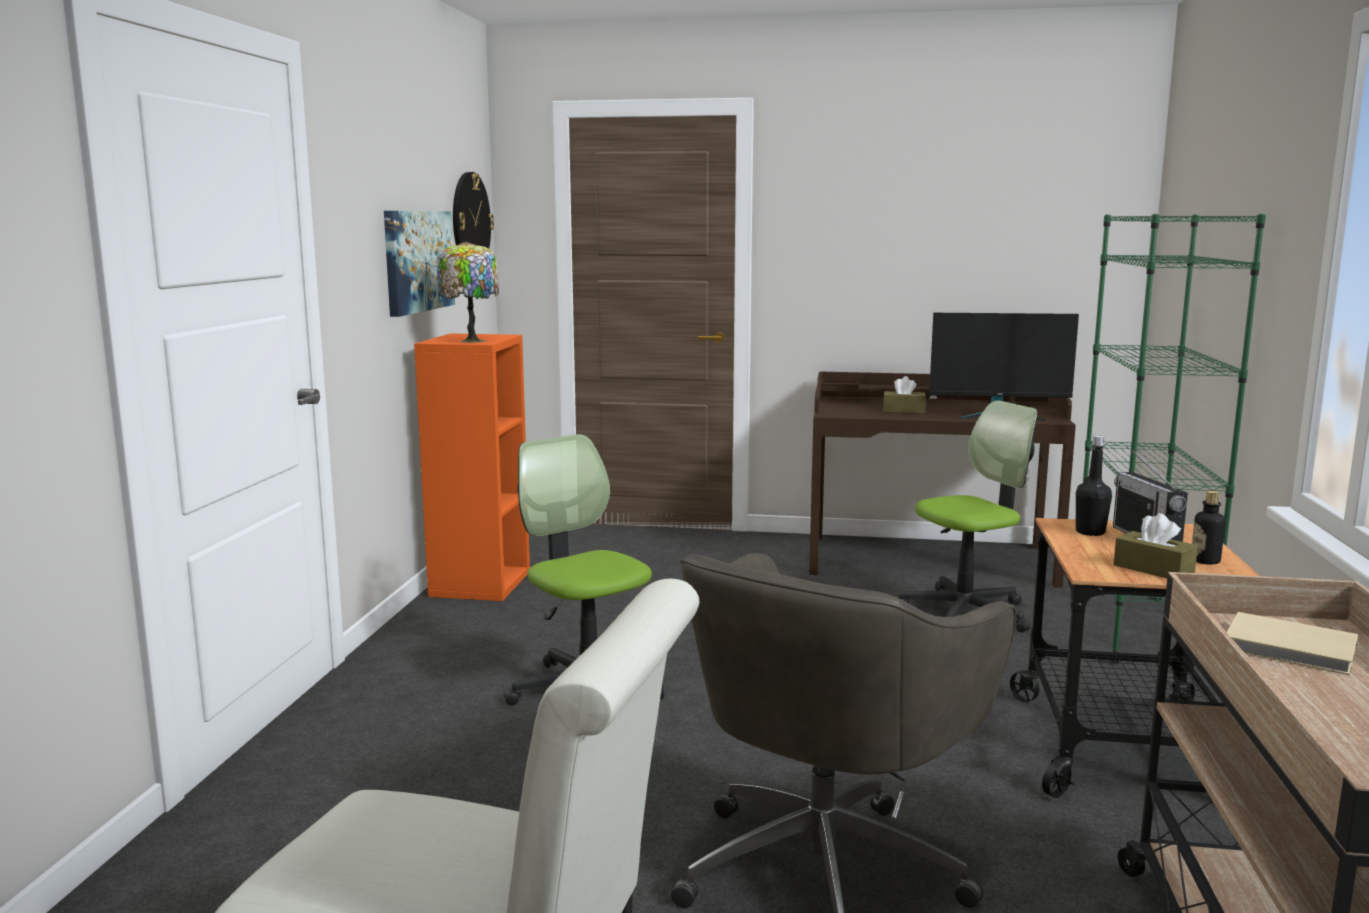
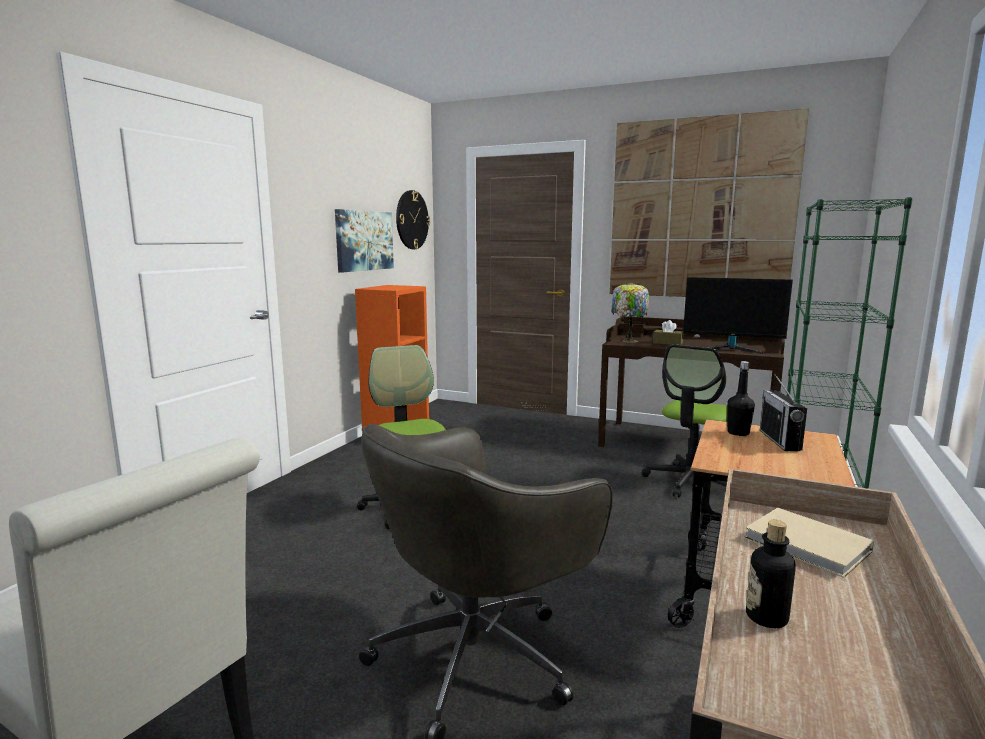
camera: 15 degrees right, 0 degrees up
table lamp [437,242,499,343] -> table lamp moved to [611,283,649,343]
office chair [899,400,1038,633] -> office chair turned 135 degrees clockwise [642,344,727,498]
brown tissue box [1114,513,1198,578] -> none
bottle [1192,491,1225,565] -> bottle moved to [746,520,796,628]
none -> picture [610,108,809,297]

